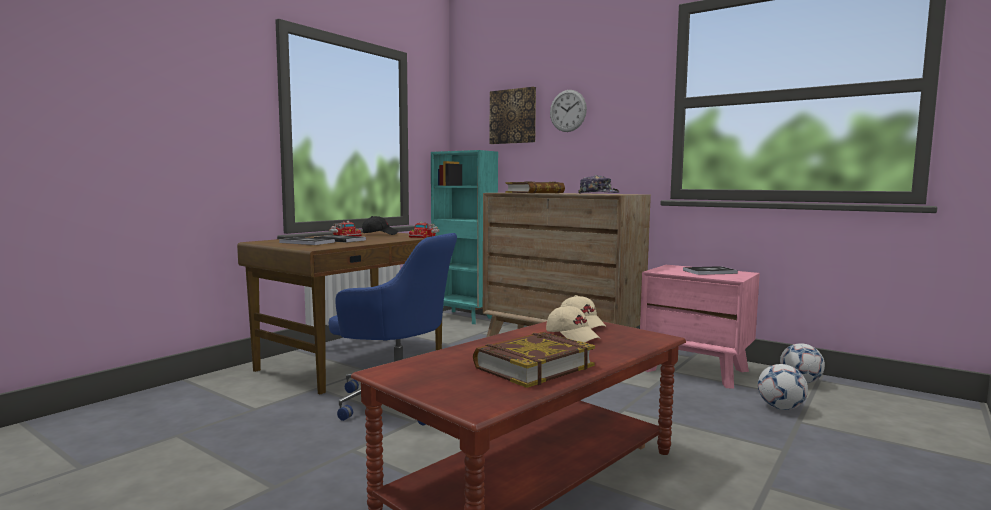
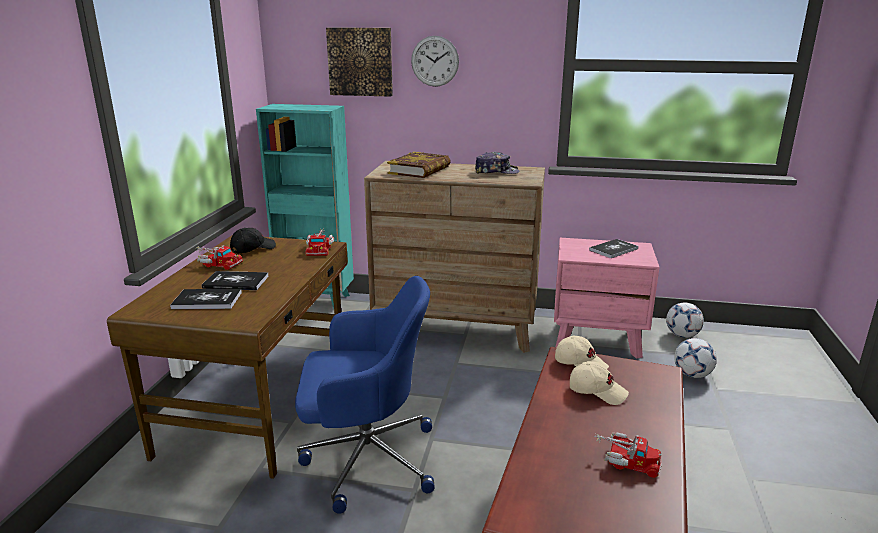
camera: 25 degrees left, 15 degrees up
book [473,332,595,388] -> toy truck [594,433,662,478]

